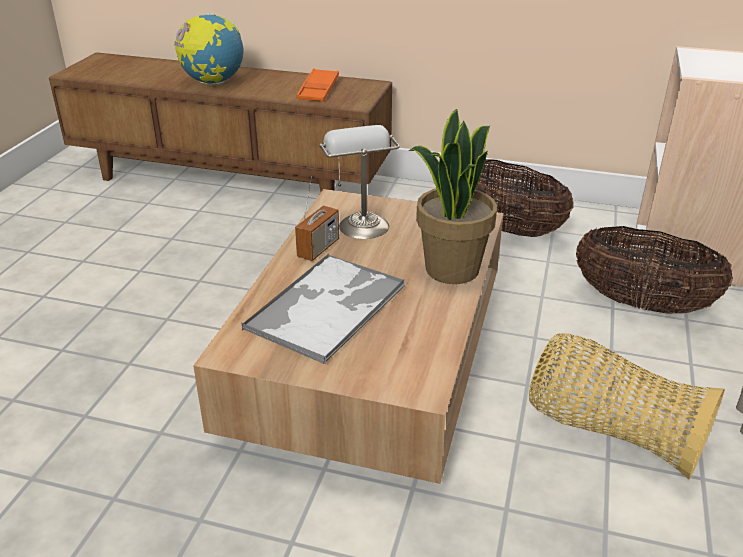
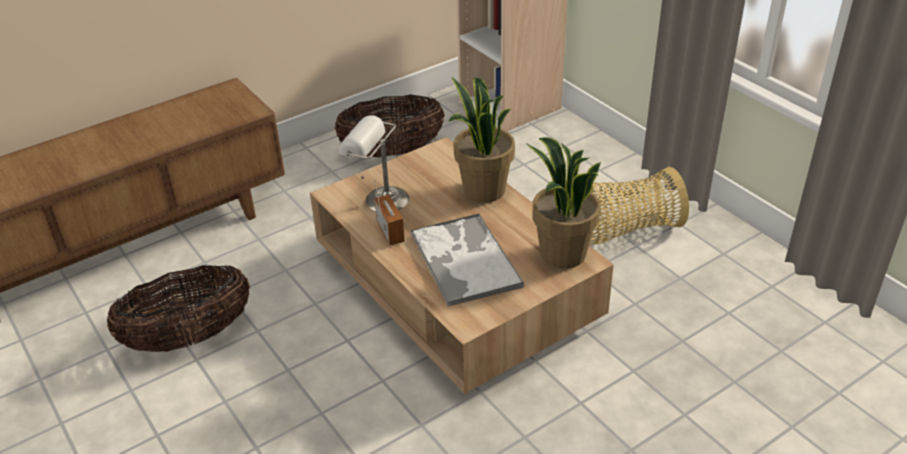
camera: 50 degrees left, 5 degrees up
globe [174,13,243,85] -> none
orange tray [296,68,339,102] -> none
basket [576,226,733,313] -> basket moved to [107,265,250,352]
none -> potted plant [526,137,601,269]

